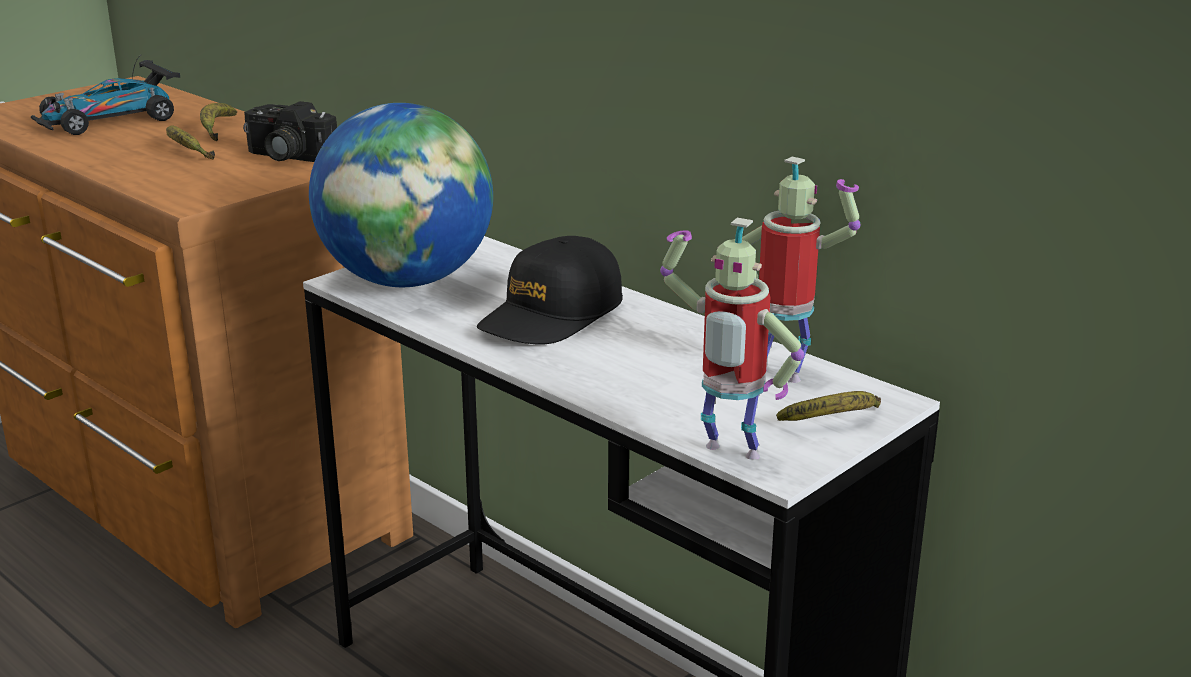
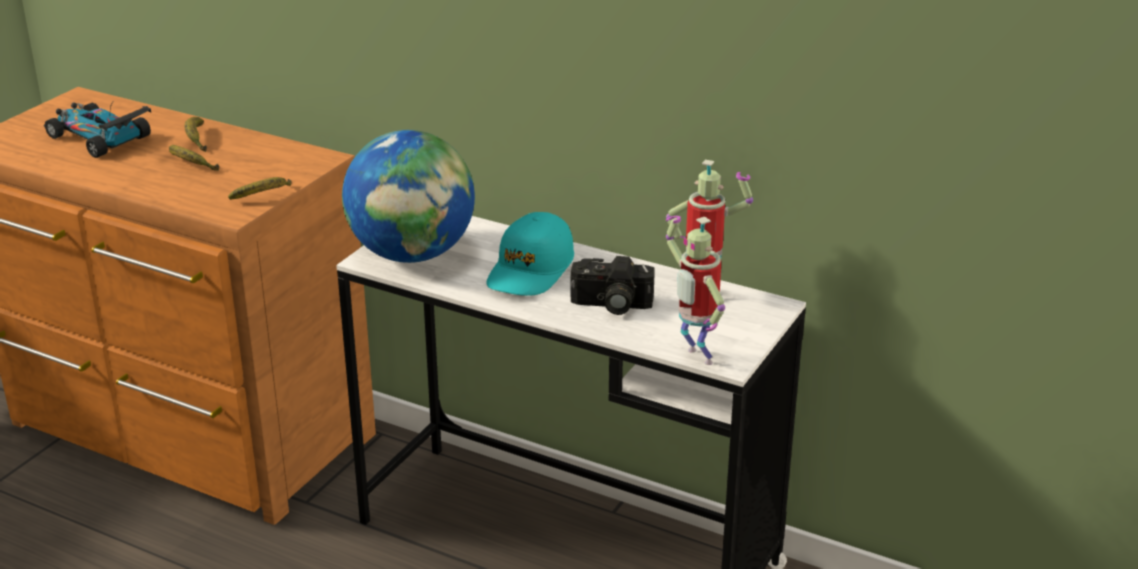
camera: 15 degrees left, 5 degrees up
toy car [31,55,180,135] -> toy car turned 90 degrees clockwise [44,101,151,158]
camera [243,101,337,162] -> camera moved to [570,256,655,315]
black cap [477,236,623,344] -> turquoise cap [486,212,574,296]
toy robot [660,218,804,460] -> toy robot turned 45 degrees clockwise [666,216,725,365]
banana [776,391,881,421] -> banana moved to [228,177,292,200]

